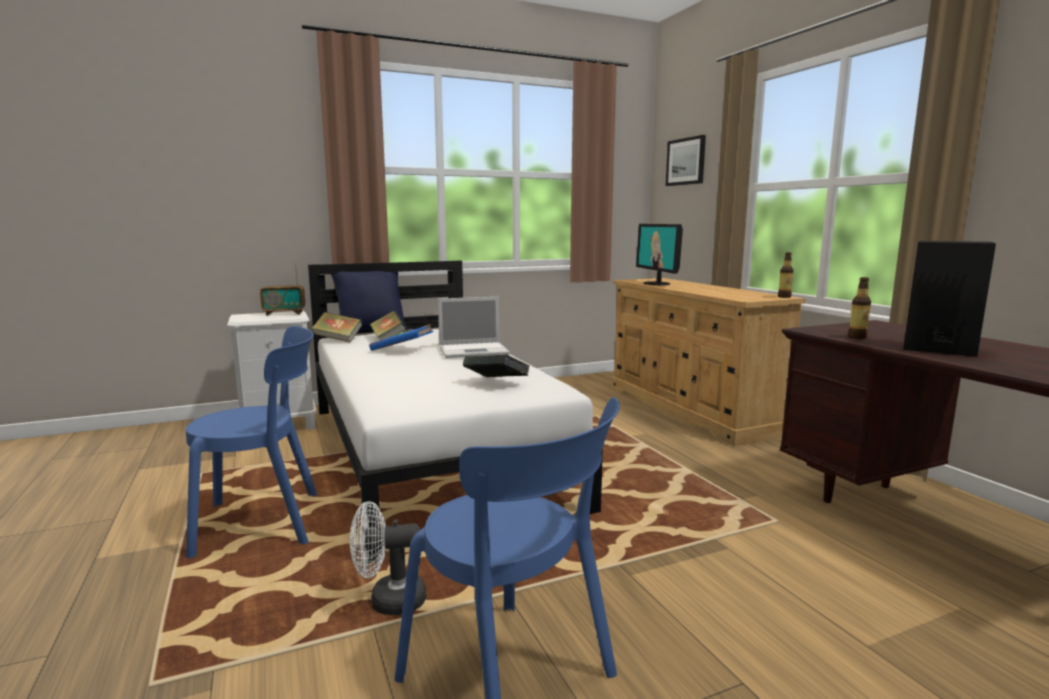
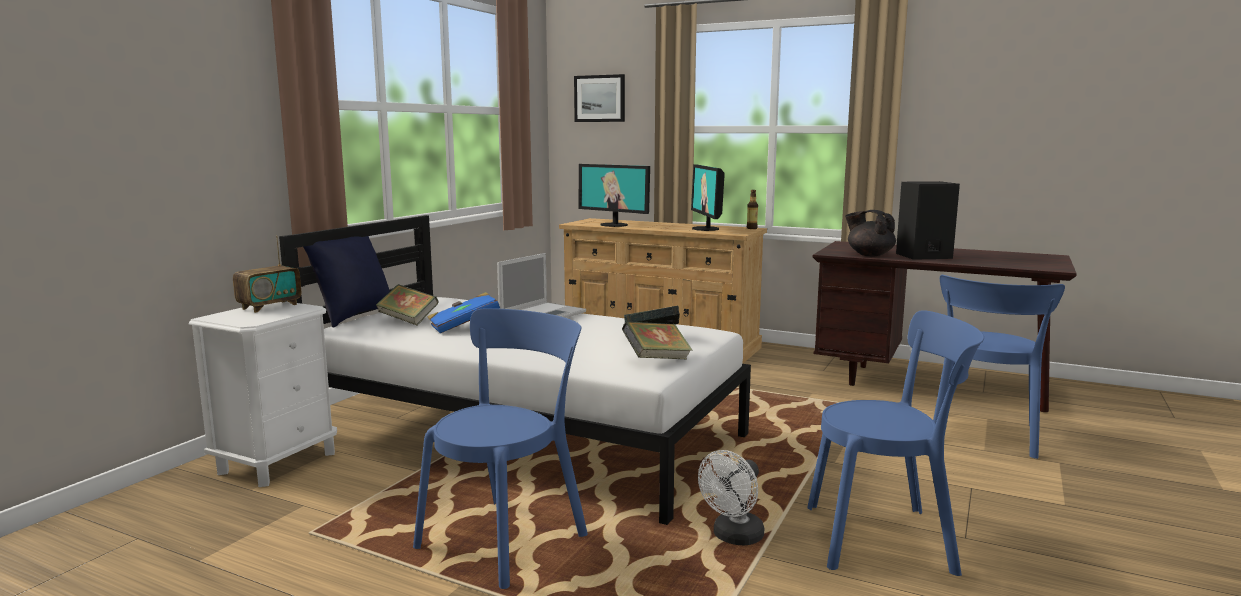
camera: 40 degrees left, 0 degrees up
book [311,312,362,343] -> book moved to [622,321,693,360]
bottle [848,277,871,339] -> black teapot [845,210,896,256]
none -> monitor [691,164,725,231]
none -> blue chair [933,275,1065,459]

